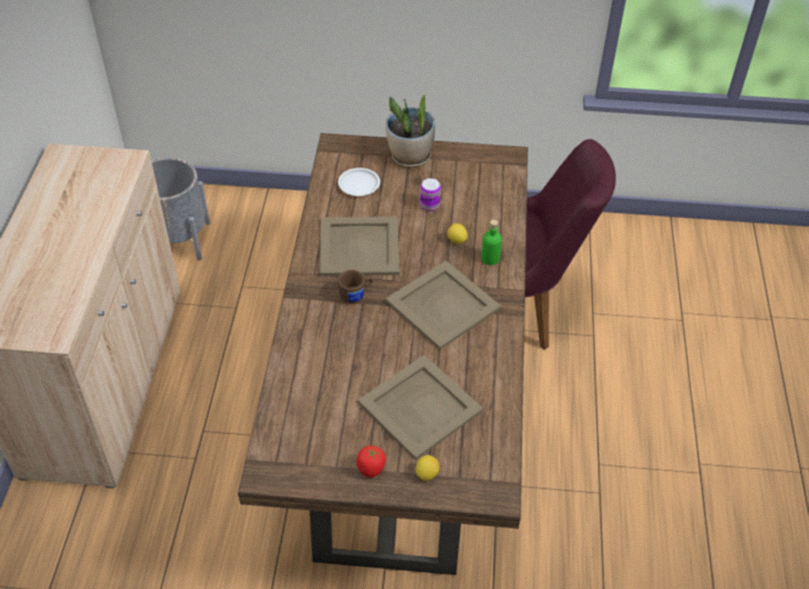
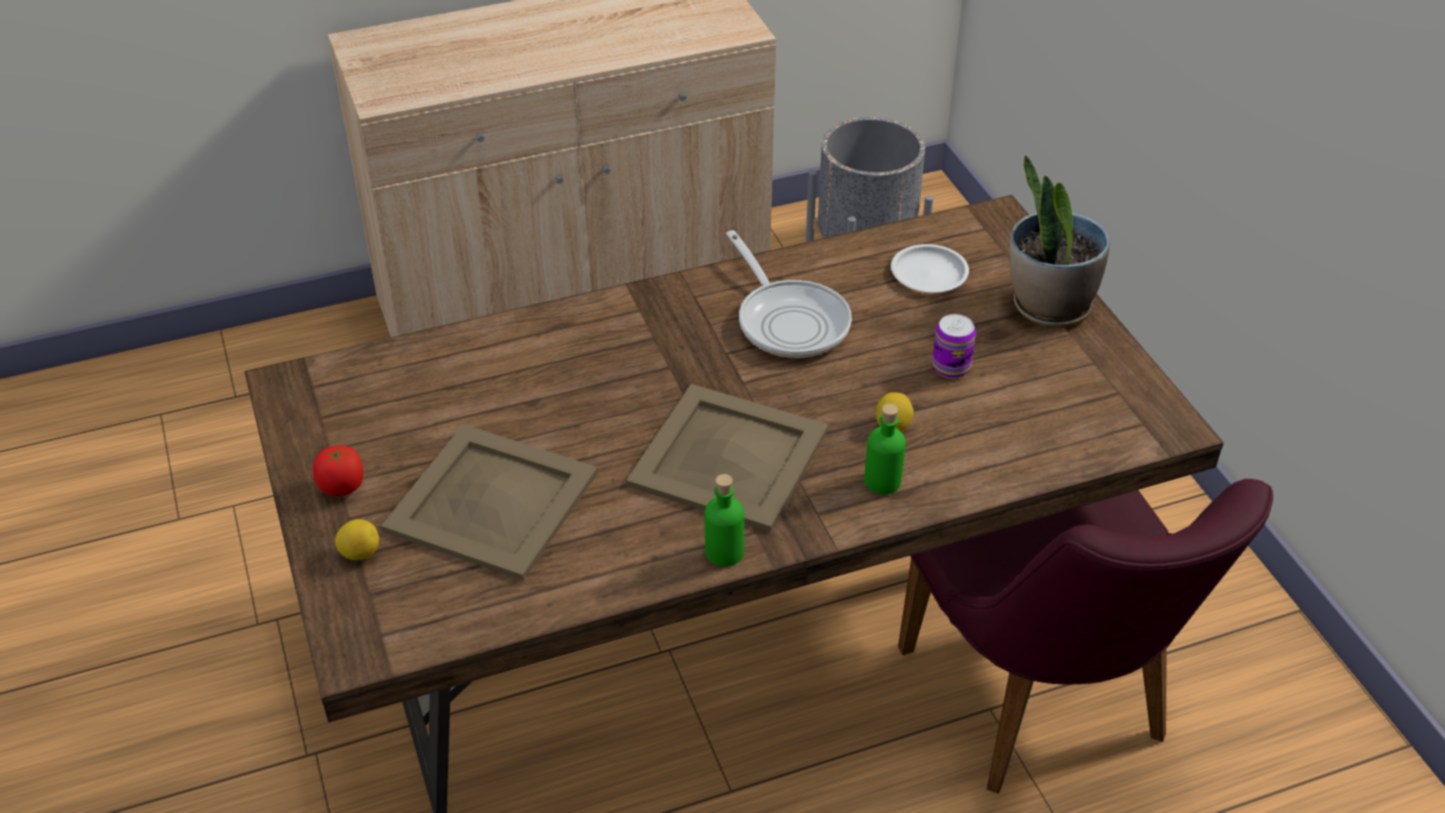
camera: 65 degrees right, 5 degrees down
beige tray [319,217,399,276] -> frying pan [726,230,852,358]
brown mug [338,270,373,303] -> none
none -> green bottle [704,474,744,567]

